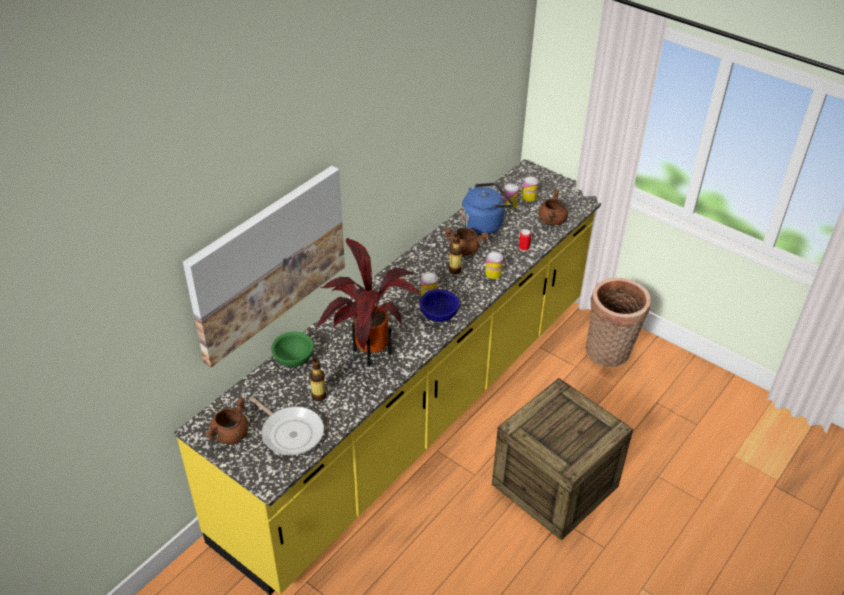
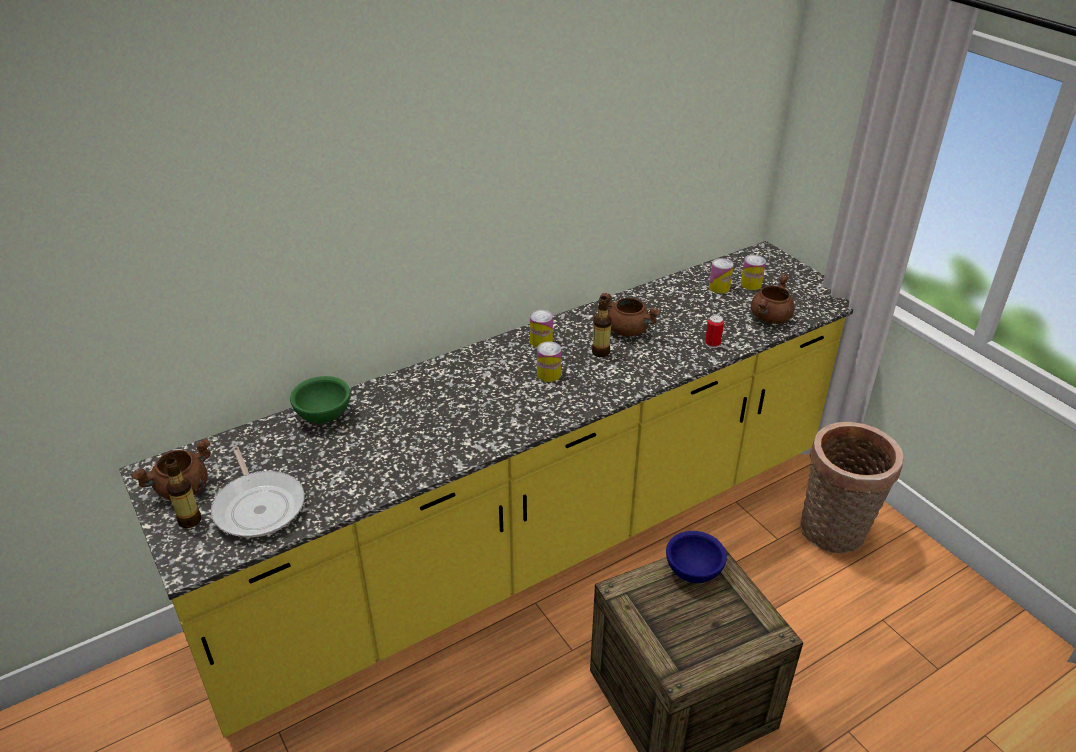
camera: 20 degrees right, 5 degrees down
picture [183,166,345,368] -> none
bottle [310,358,326,402] -> bottle moved to [165,458,201,528]
potted plant [315,238,420,366] -> none
blue bowl [419,289,460,322] -> blue bowl moved to [666,531,727,583]
blue kettle [461,183,513,235] -> none
can [485,252,503,279] -> can moved to [530,310,553,348]

